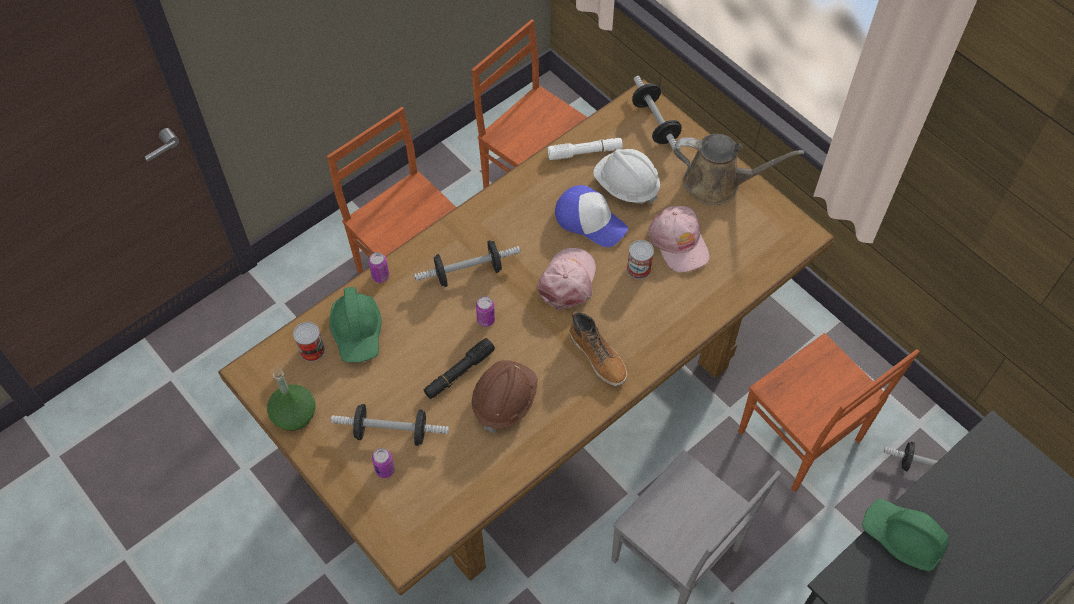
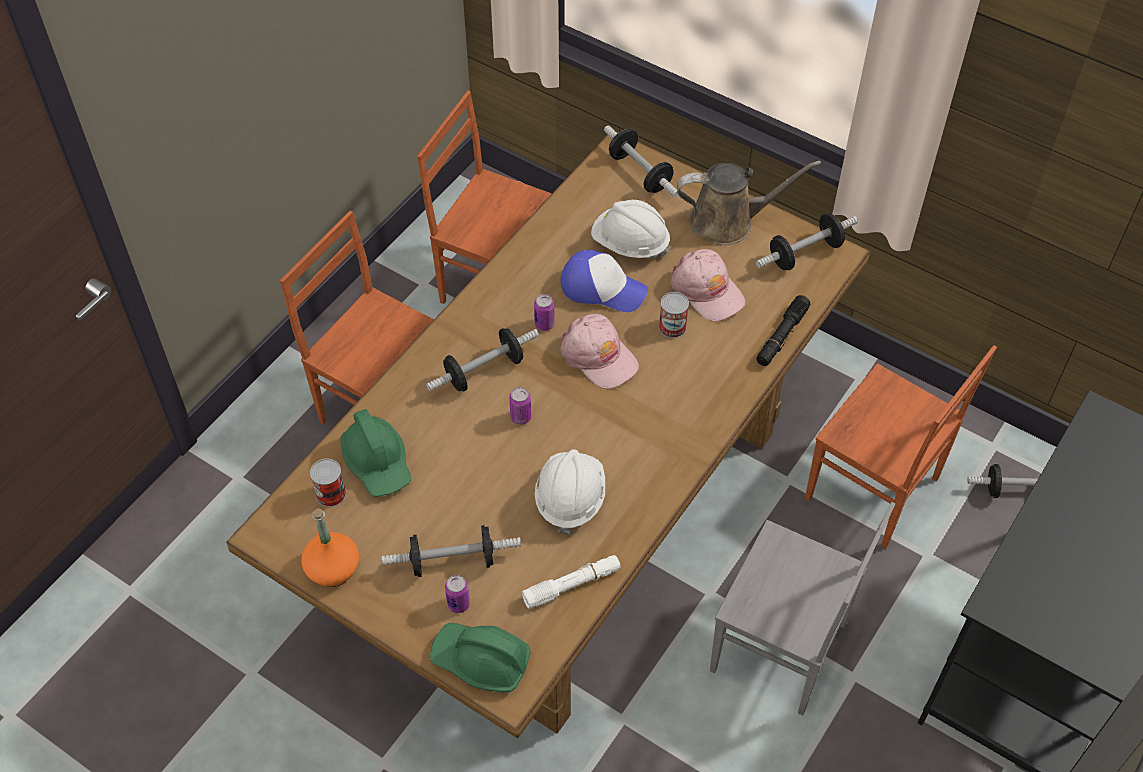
camera: 15 degrees left, 5 degrees down
green bottle [267,369,316,431] -> orange bottle [301,508,359,587]
can [369,252,389,283] -> can moved to [534,294,555,331]
black flashlight [424,338,495,399] -> black flashlight moved to [756,295,810,366]
brown hard hat [472,360,538,433] -> white hard hat [535,450,605,535]
pink cap [537,248,596,311] -> pink cap turned 135 degrees clockwise [560,313,639,389]
white flashlight [548,138,623,160] -> white flashlight moved to [522,555,621,608]
boot [569,311,627,386] -> none
green hard hat [862,499,949,571] -> green hard hat moved to [430,623,531,692]
none -> dumbbell [756,213,858,270]

